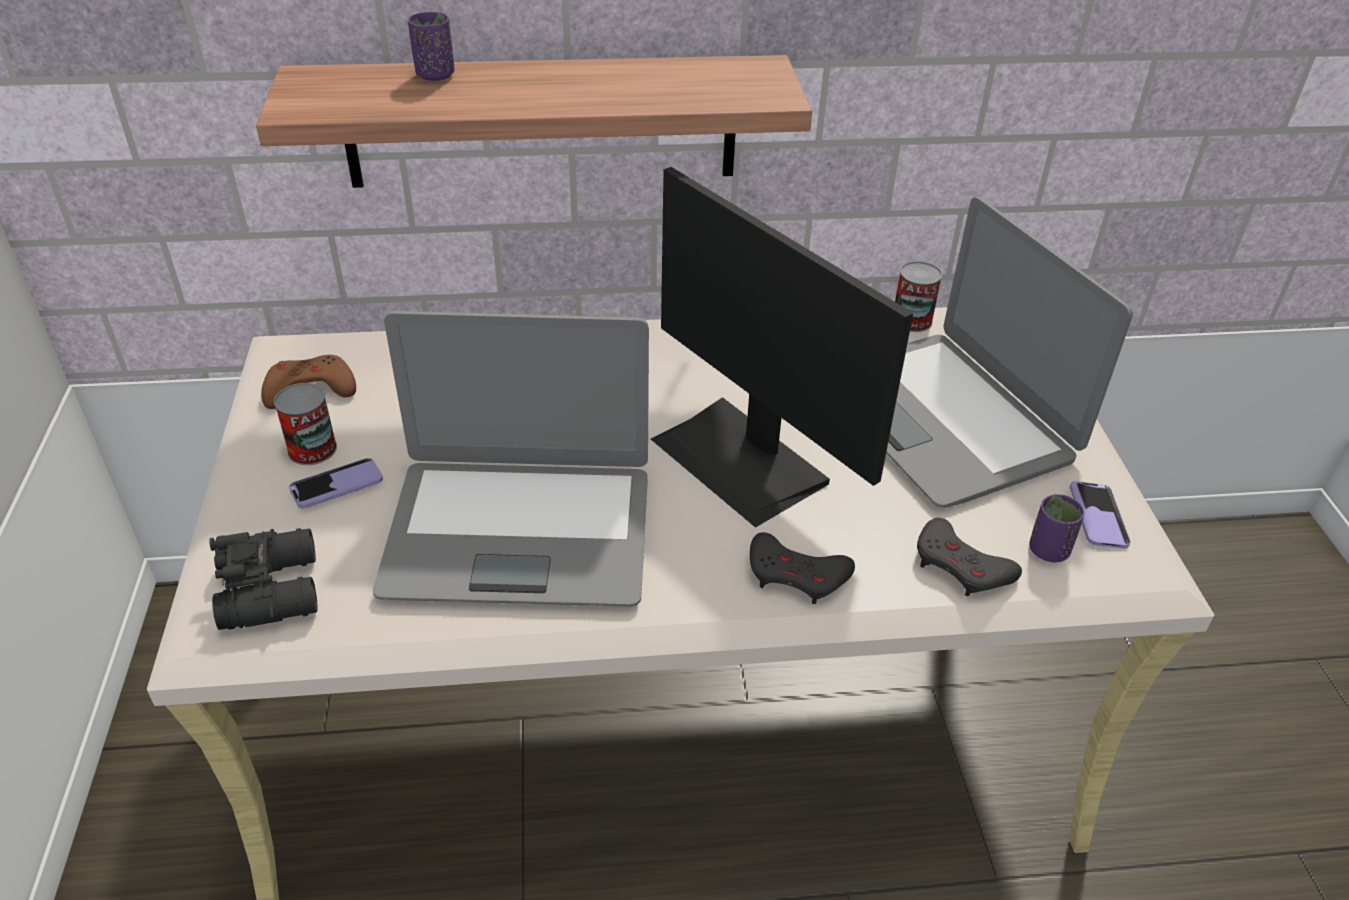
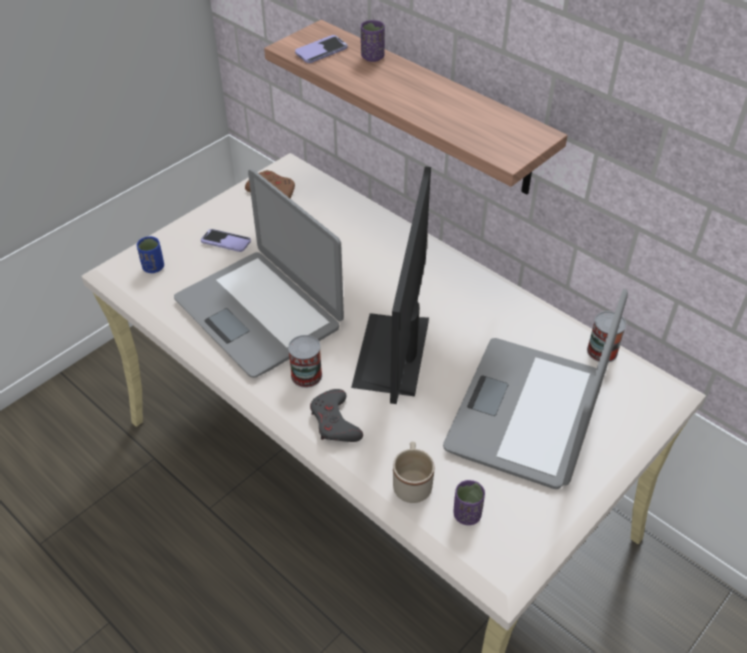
camera: 50 degrees right, 5 degrees up
black binoculars [209,528,318,630] -> blue cup [137,236,164,273]
can [274,383,337,465] -> can moved to [288,335,322,388]
grey game controller [917,518,1022,596] -> beige mug [393,442,434,503]
phone [1070,481,1131,548] -> phone moved to [295,35,347,63]

